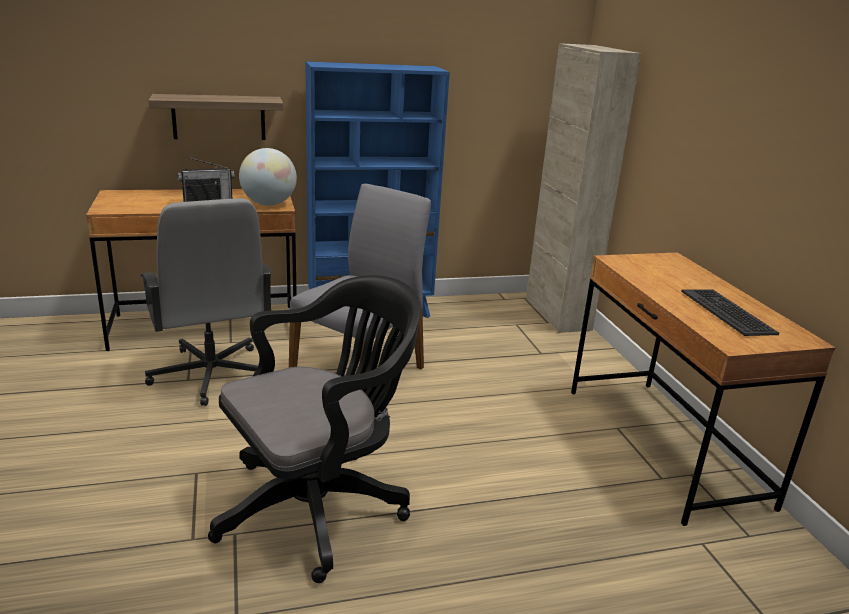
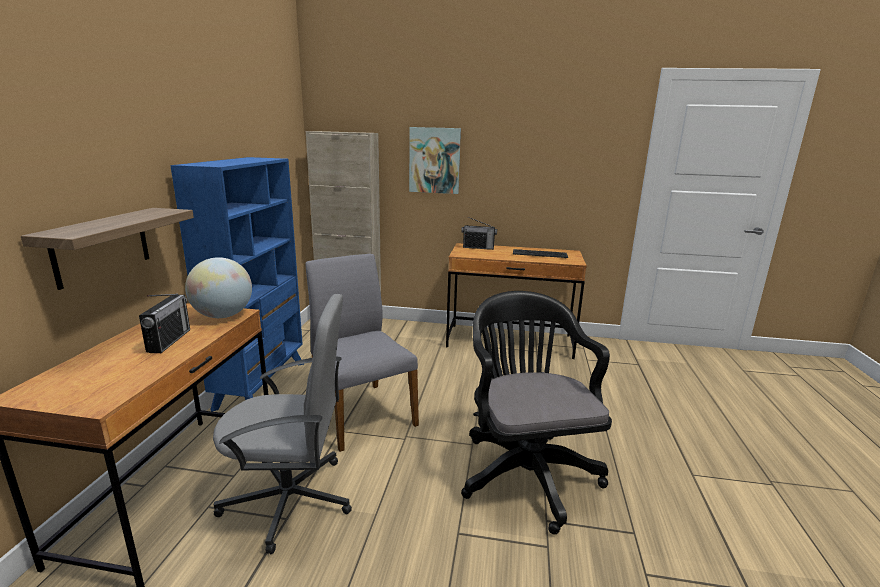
camera: 65 degrees left, 5 degrees down
none -> picture [409,127,461,194]
none -> radio [462,217,497,250]

